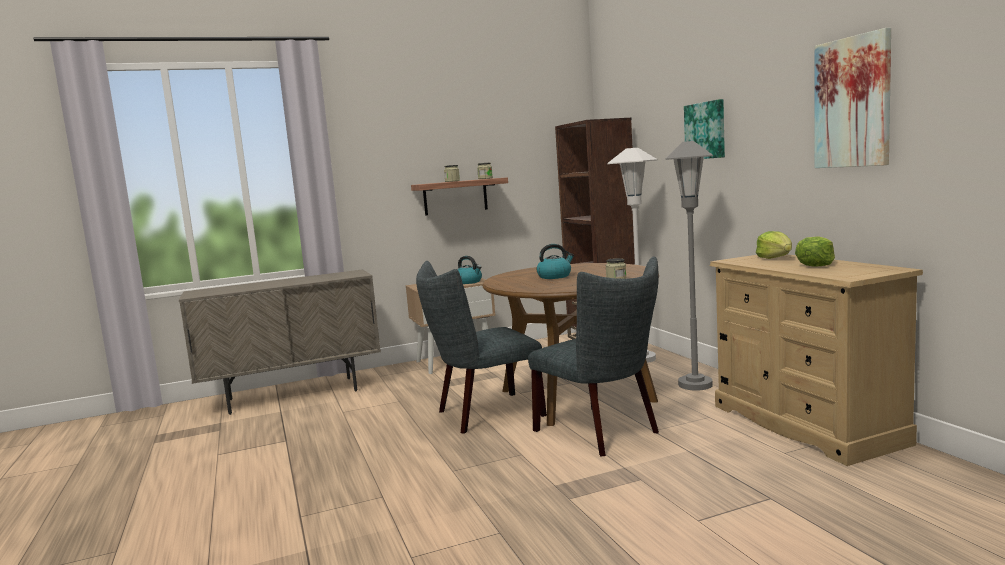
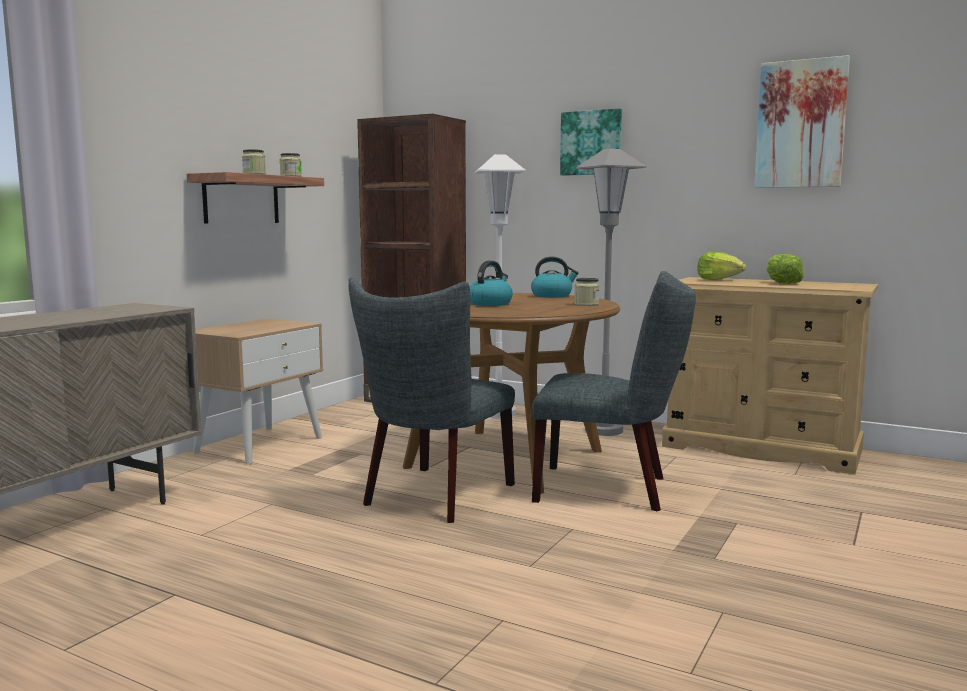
camera: 40 degrees left, 0 degrees up
kettle [458,256,482,284] -> kettle moved to [531,256,579,298]

